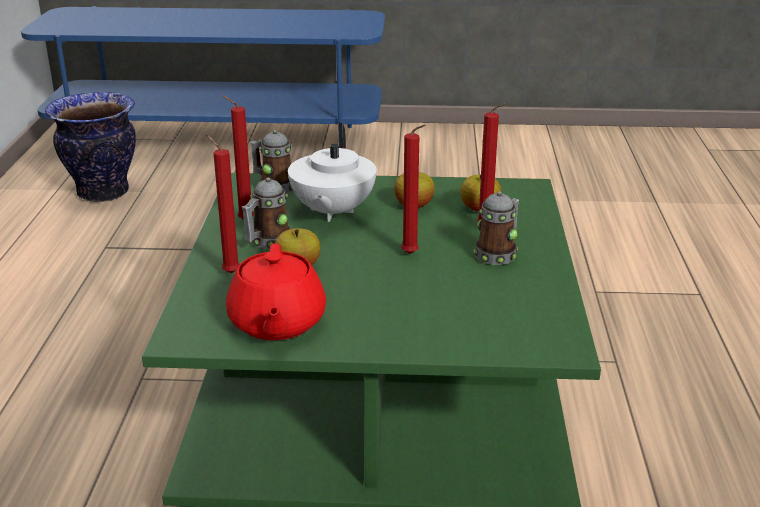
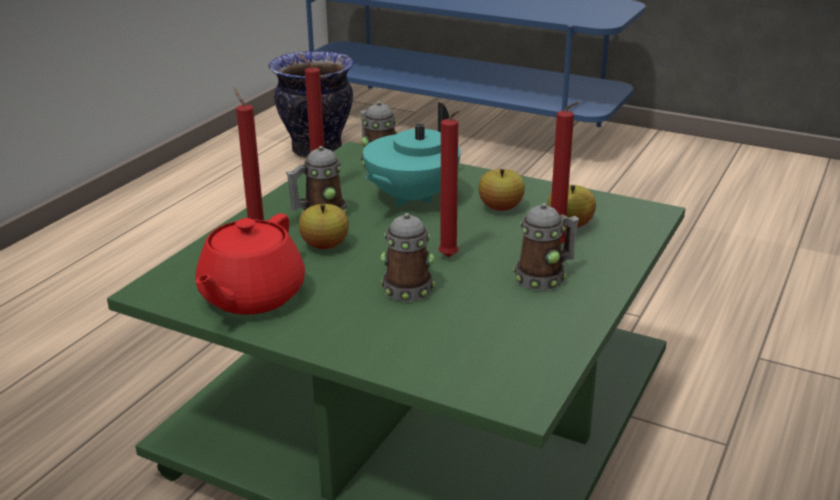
camera: 25 degrees right, 0 degrees up
white teapot [288,123,377,222] -> turquoise teapot [363,102,461,207]
none -> mug [381,213,435,302]

